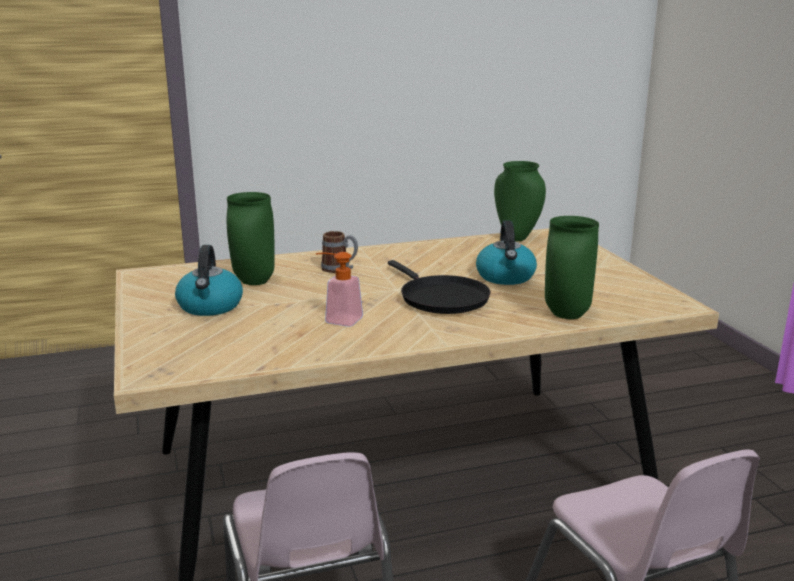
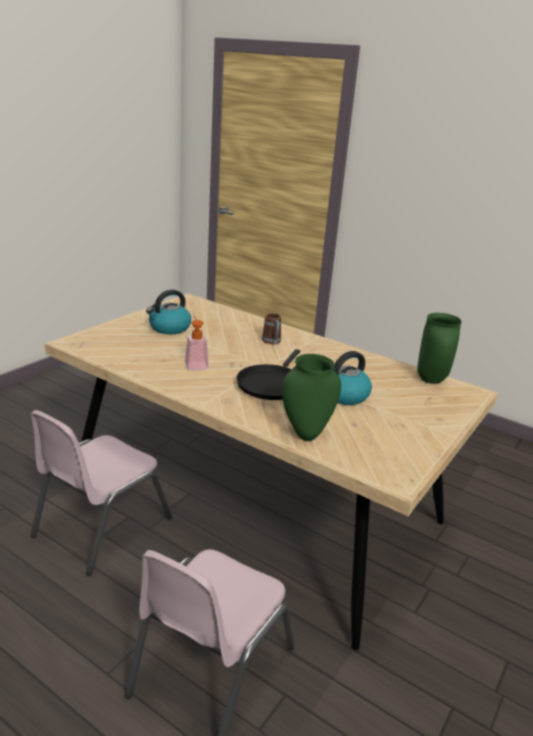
camera: 50 degrees right, 5 degrees up
green vase [227,192,275,285] -> none

